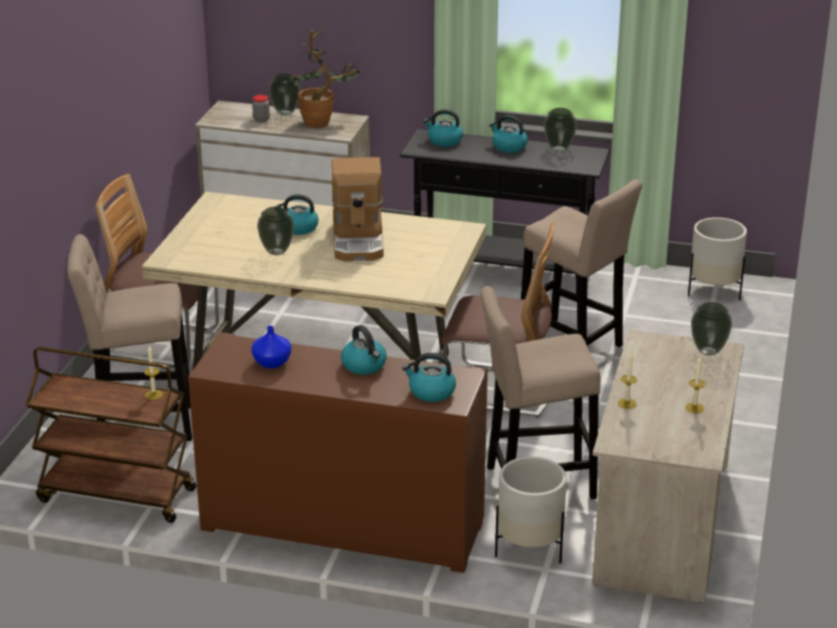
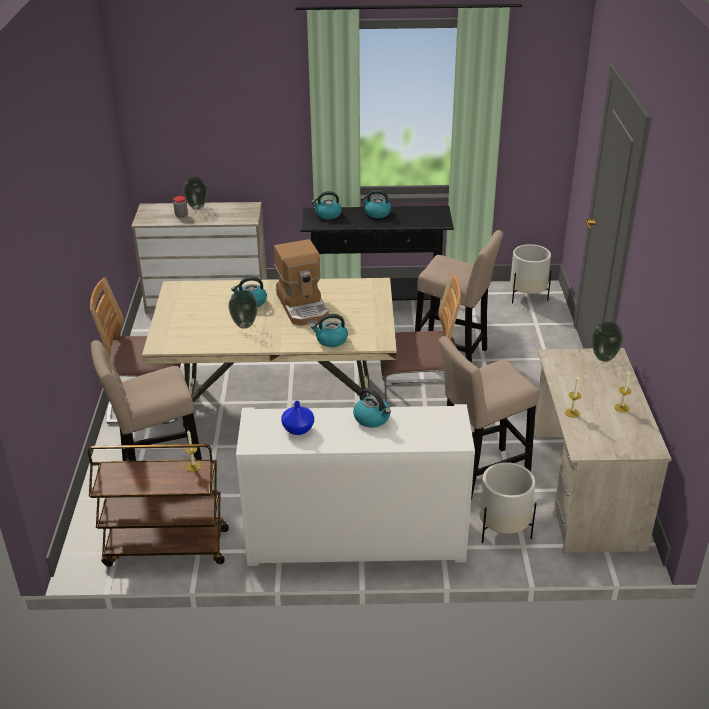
camera: 15 degrees left, 5 degrees up
brown cabinet [188,332,488,573] -> white cabinet [236,404,475,566]
potted plant [289,28,363,128] -> none
kettle [402,353,456,402] -> kettle moved to [311,314,348,347]
vase [544,108,577,152] -> none

